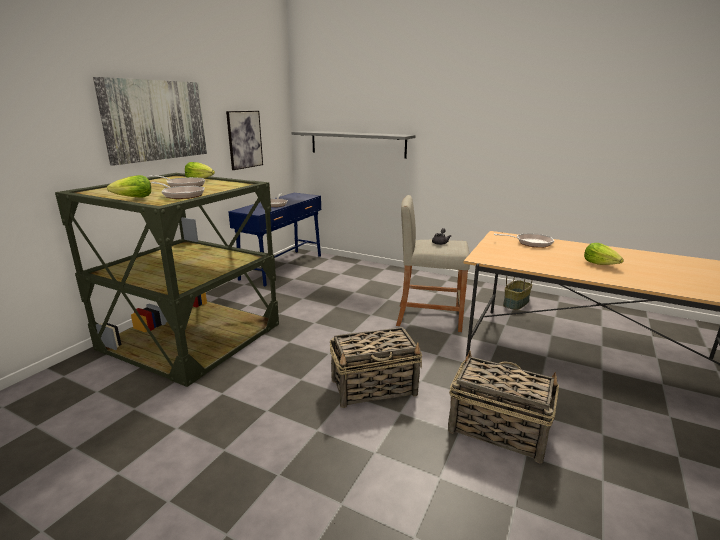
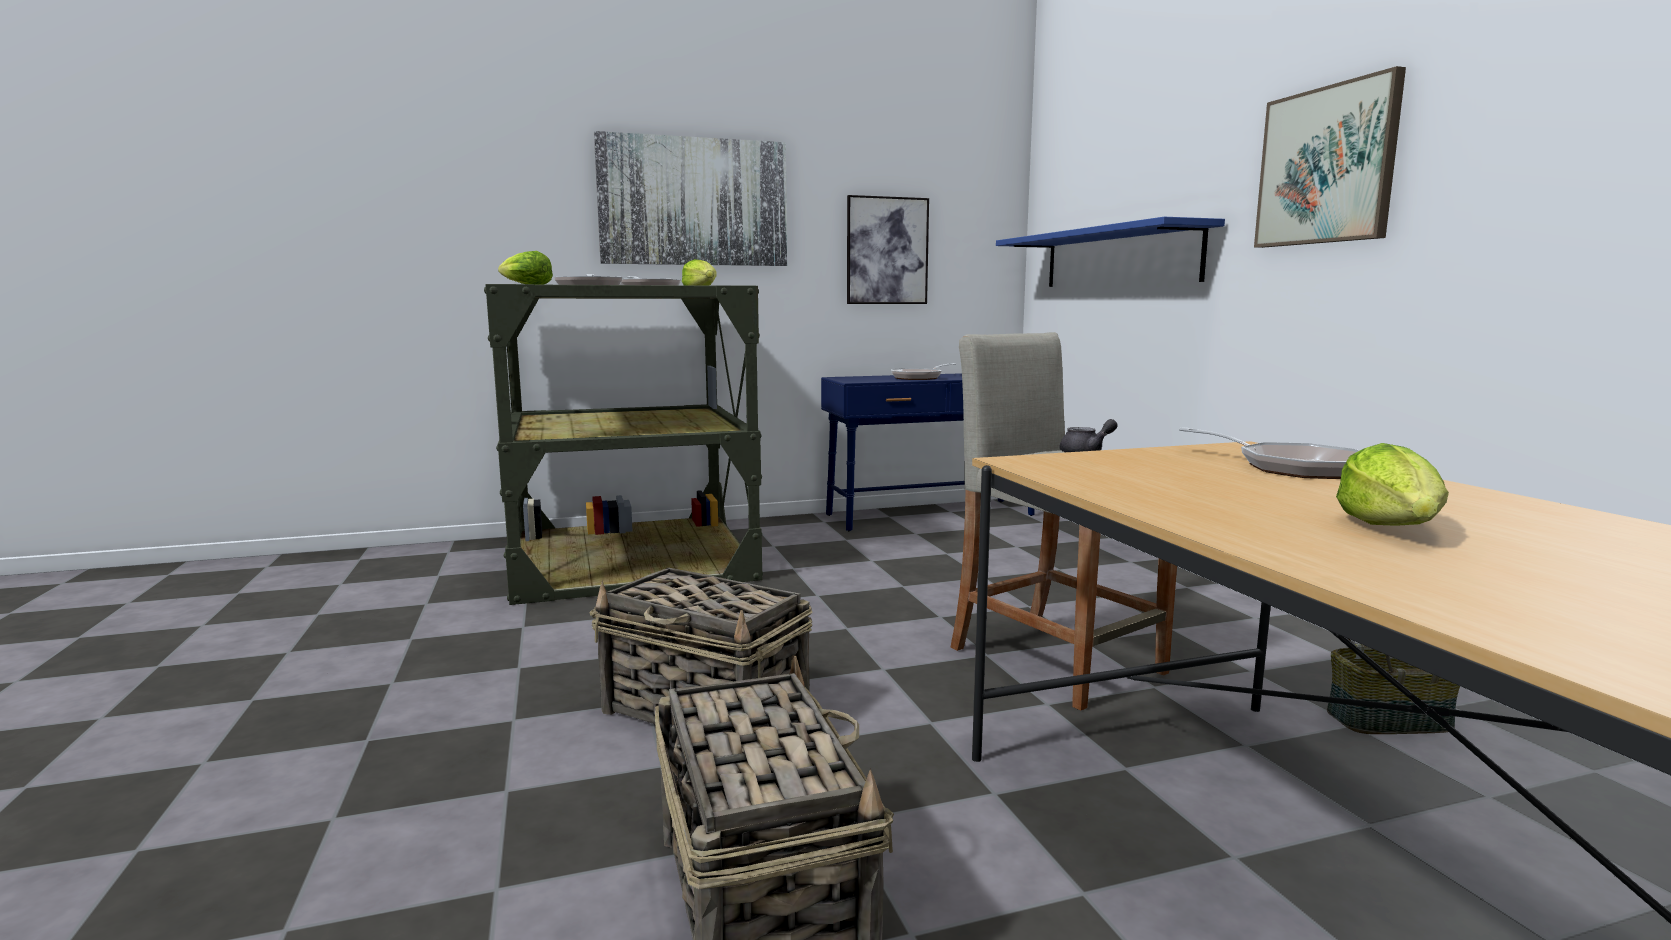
camera: 45 degrees right, 10 degrees down
grey shelf [291,131,416,159] -> blue shelf [996,217,1225,287]
none -> picture [1254,66,1406,248]

